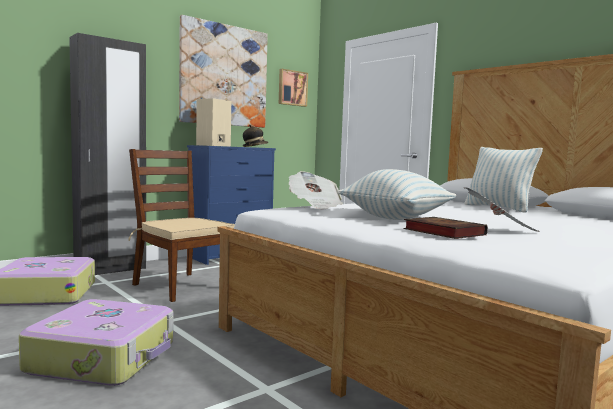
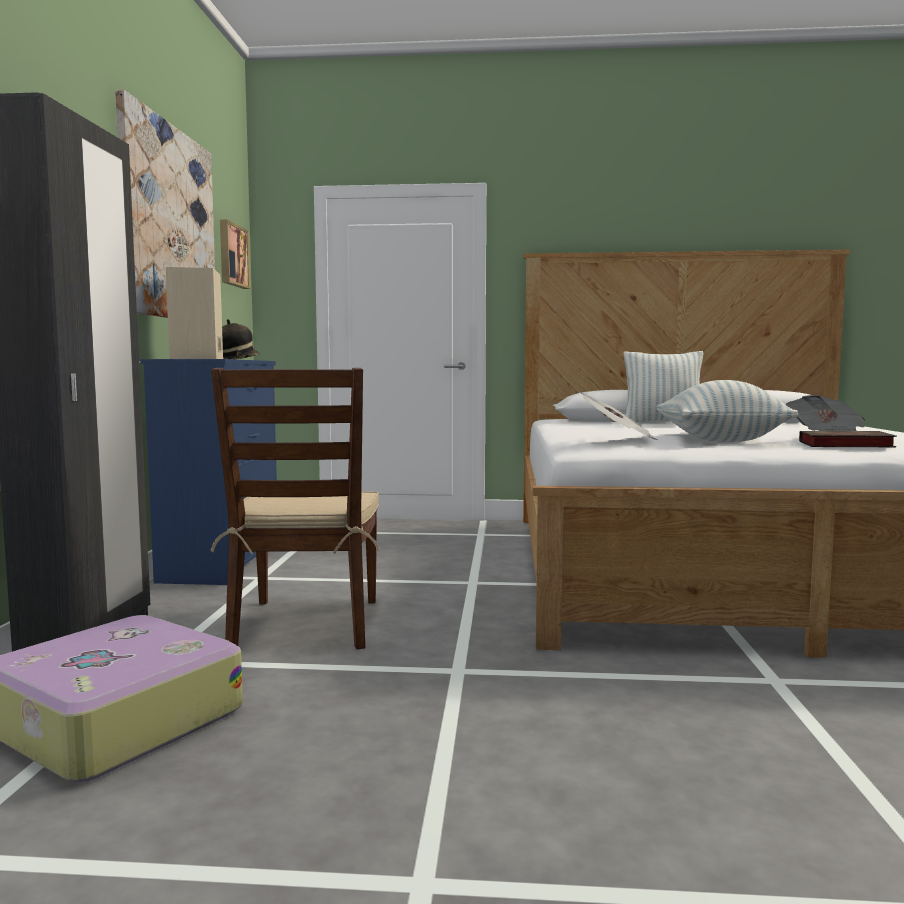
camera: 45 degrees left, 0 degrees up
suitcase [19,299,174,386] -> none
brown chair [128,149,235,302] -> brown chair turned 90 degrees counterclockwise [211,368,380,649]

